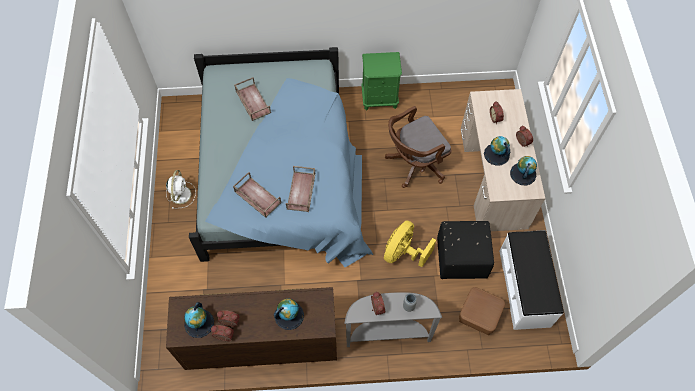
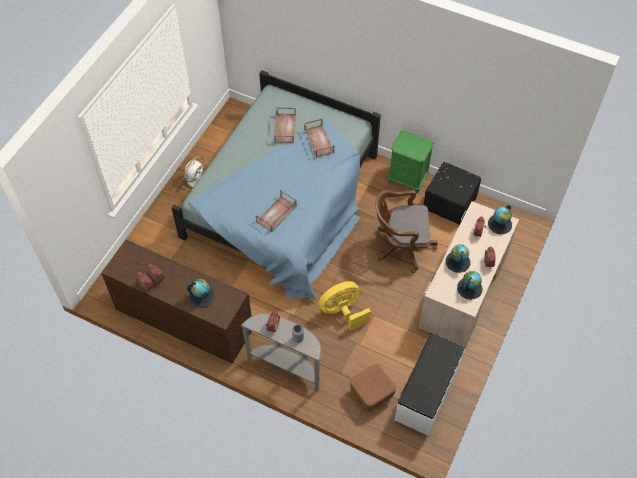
camera: 30 degrees right, 5 degrees down
globe [184,302,214,338] -> globe moved to [488,205,512,234]
brown tray [233,172,281,218] -> brown tray moved to [304,119,334,158]
black ottoman [437,221,494,279] -> black ottoman moved to [423,162,481,225]

